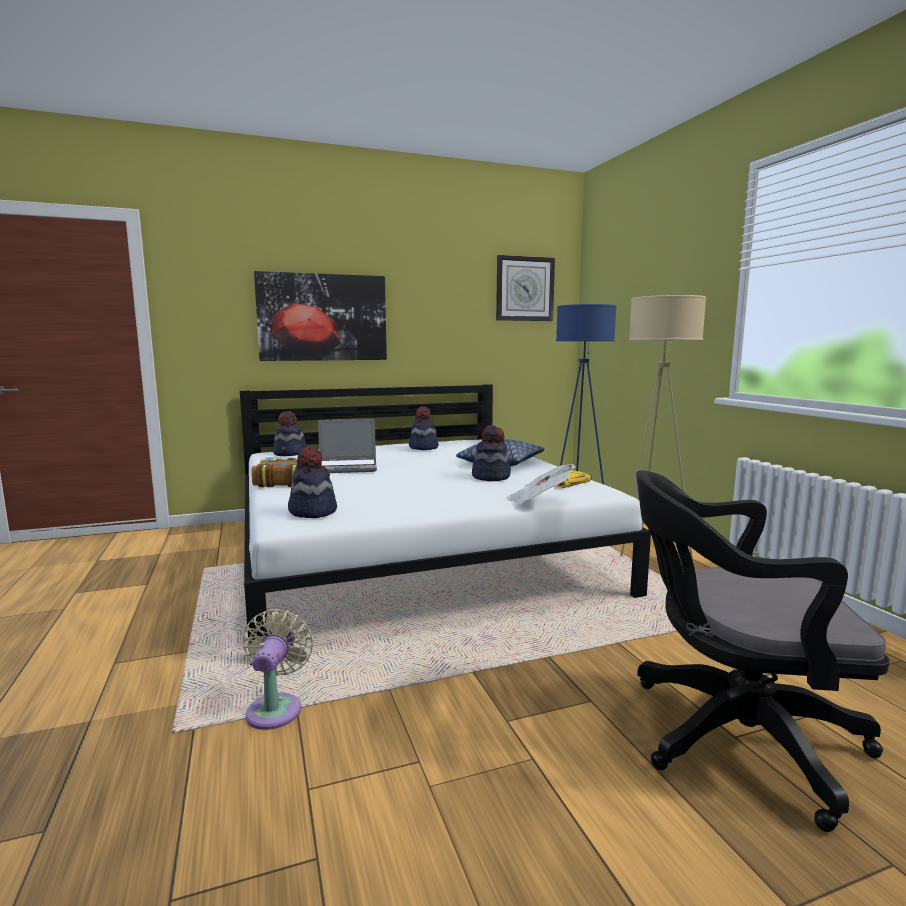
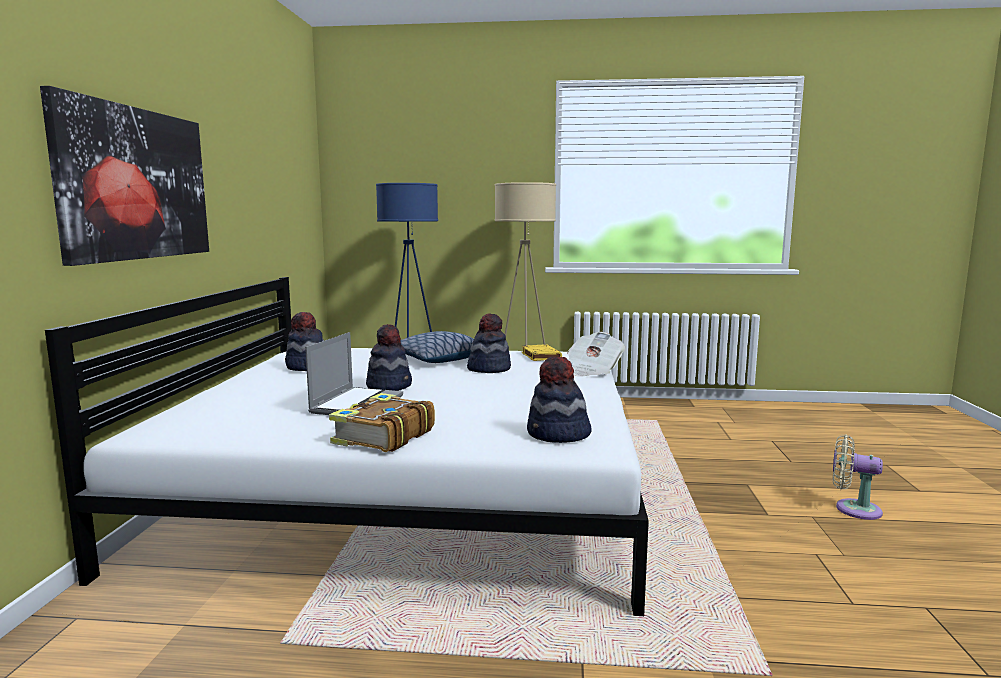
camera: 65 degrees left, 0 degrees up
beige fan [242,609,313,730] -> beige fan moved to [833,434,883,520]
hat [273,411,307,456] -> hat moved to [366,324,412,391]
wall clock [496,255,555,321] -> none
black office chair [636,470,889,832] -> none

